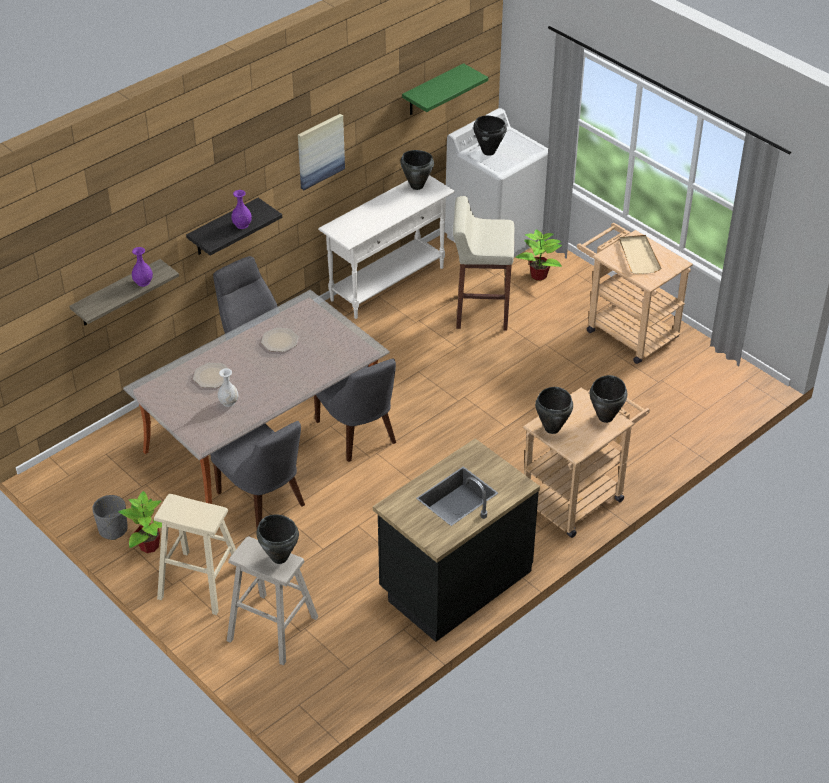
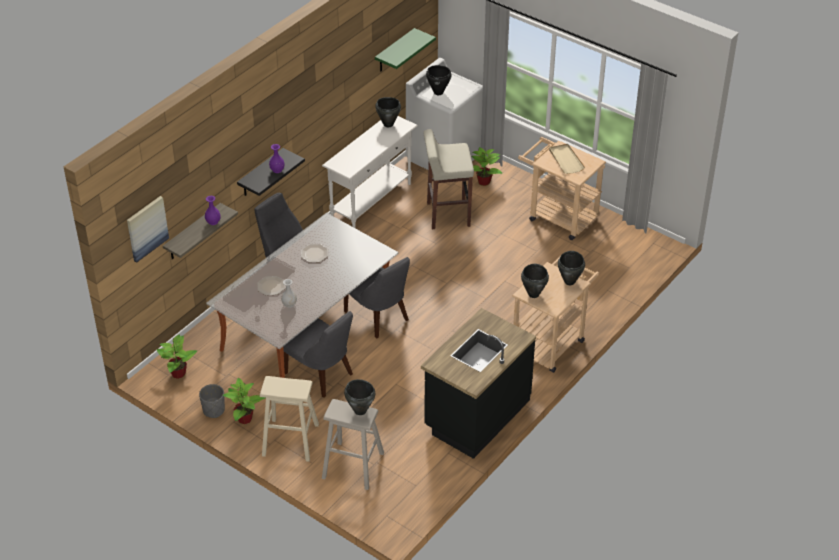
camera: 10 degrees left, 0 degrees up
picture [298,114,345,190] -> picture moved to [127,196,169,262]
none -> potted plant [157,334,197,379]

